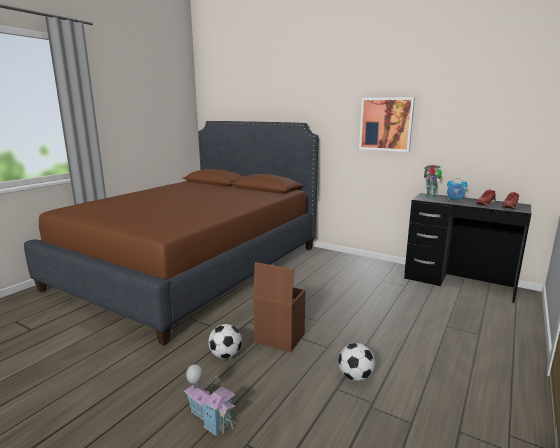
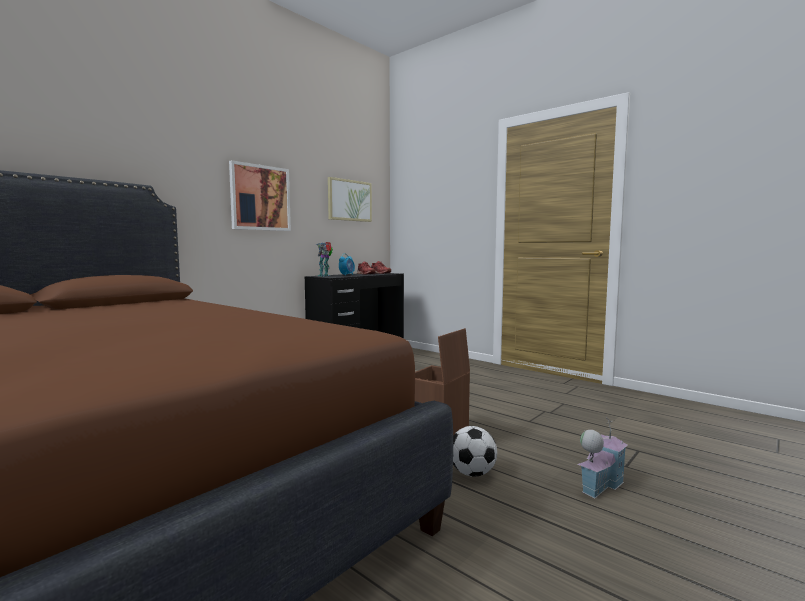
camera: 80 degrees left, 10 degrees down
football [338,343,375,381] -> none
none -> picture [328,177,372,222]

